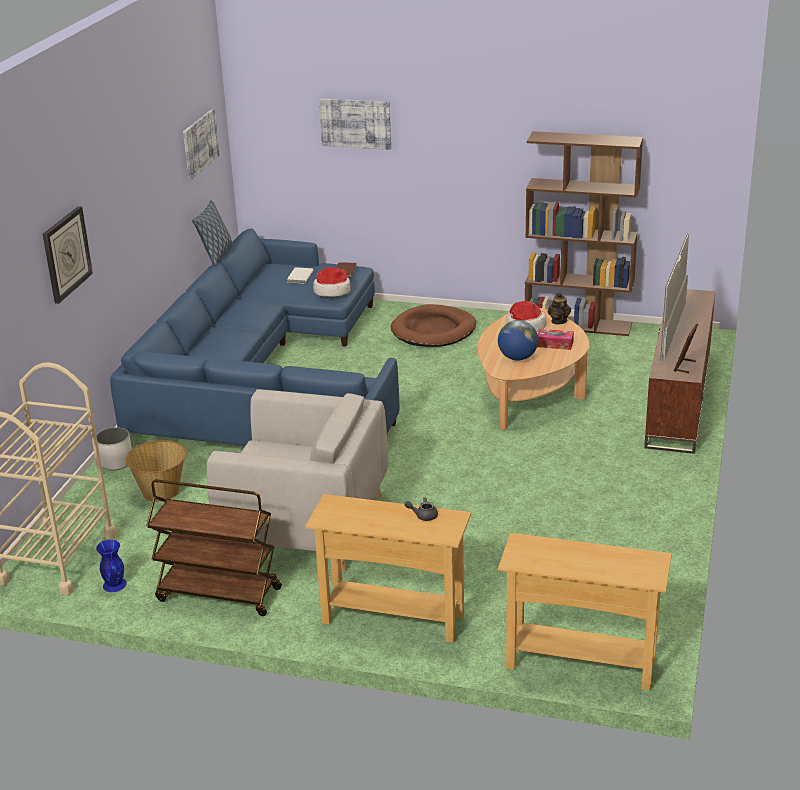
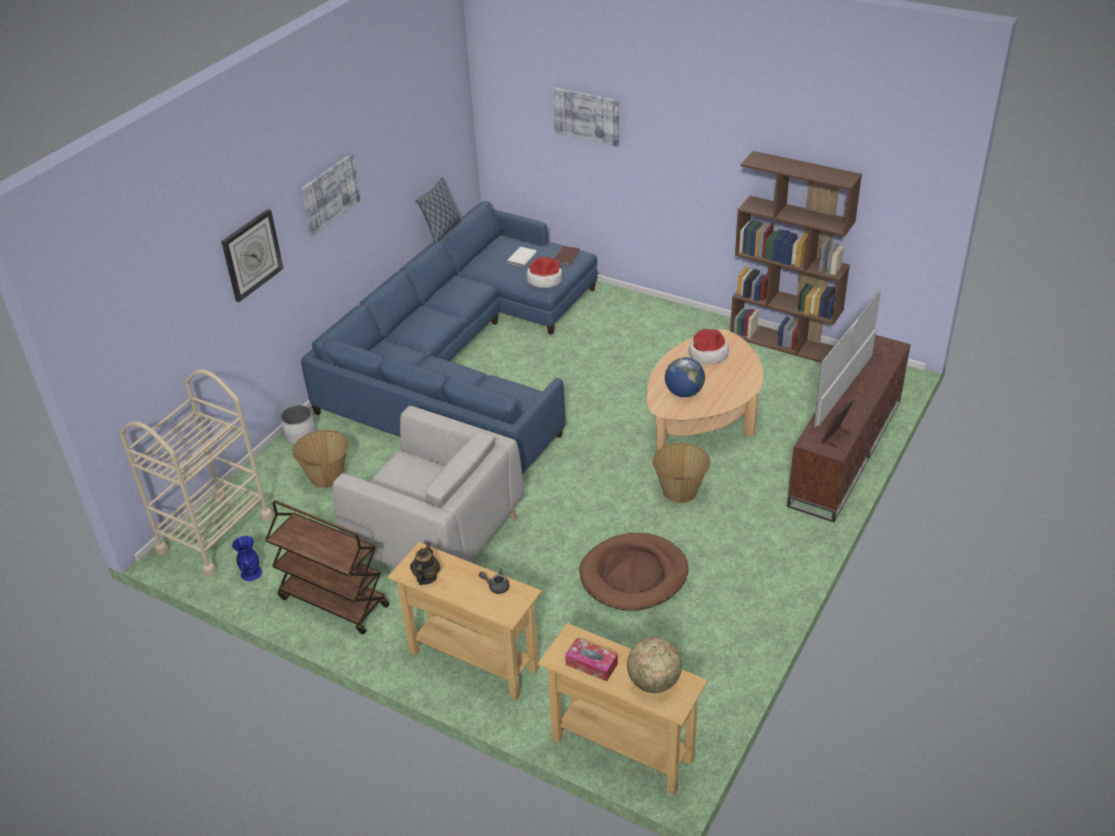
camera: 15 degrees right, 10 degrees up
picture [183,109,220,180] -> picture moved to [301,154,360,236]
brown dog bed [391,304,476,347] -> brown dog bed moved to [579,533,689,611]
tissue box [537,329,574,350] -> tissue box moved to [565,638,618,681]
teapot [548,292,571,325] -> teapot moved to [410,542,440,585]
none -> globe [627,637,682,693]
none -> basket [652,443,710,503]

